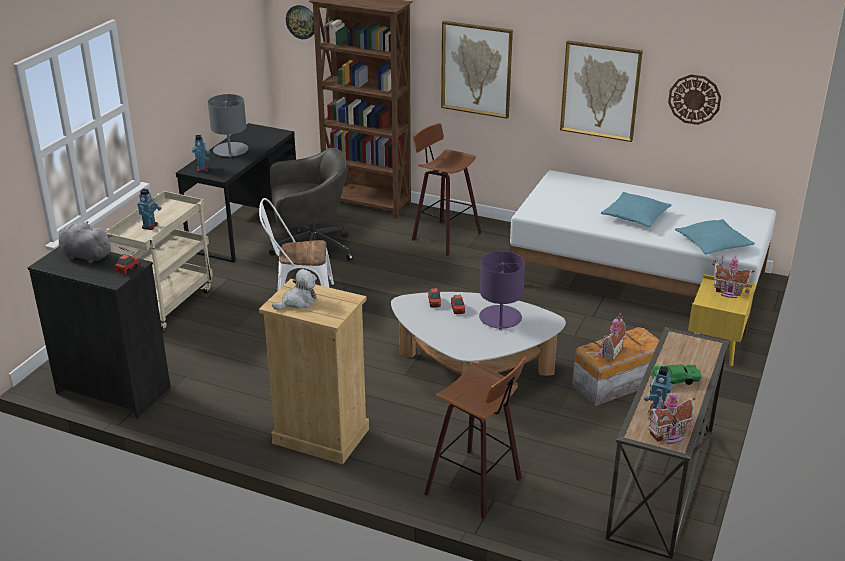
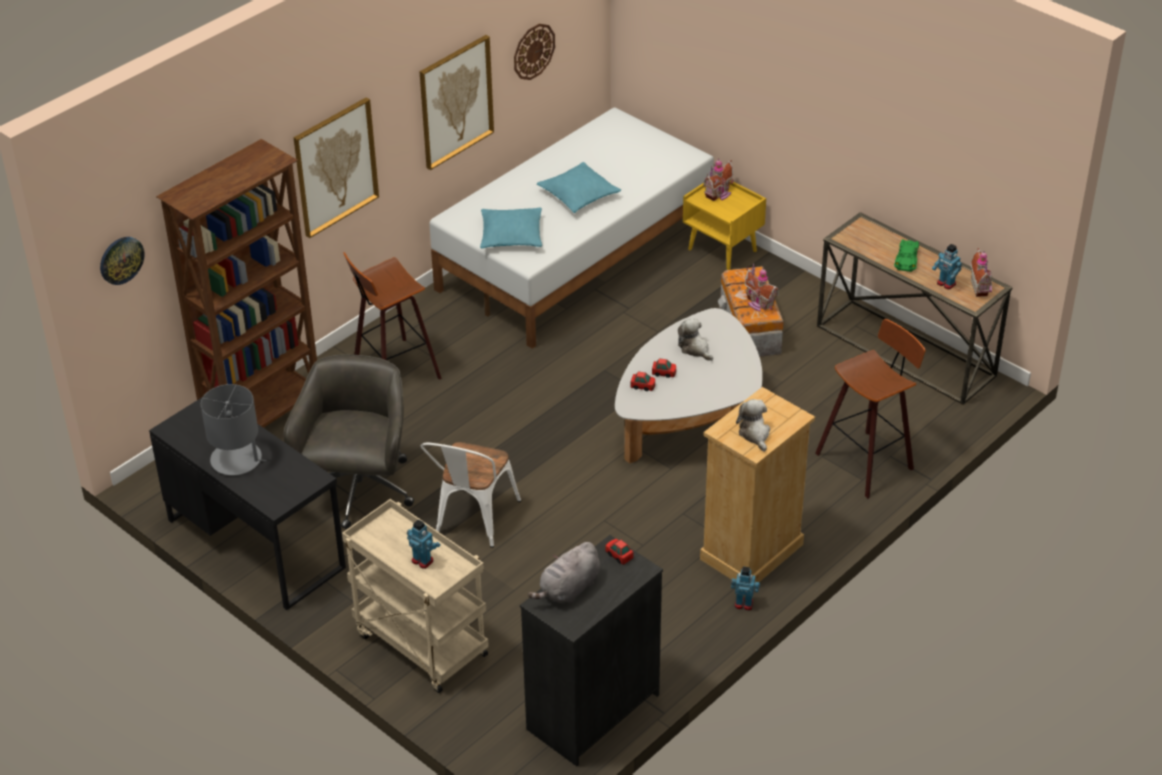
camera: 70 degrees left, 10 degrees up
toy robot [192,135,210,172] -> toy robot moved to [731,566,760,611]
purple table lamp [479,251,525,331] -> plush toy [678,318,713,361]
turquoise pillow [675,219,755,255] -> turquoise pillow moved to [480,208,542,248]

